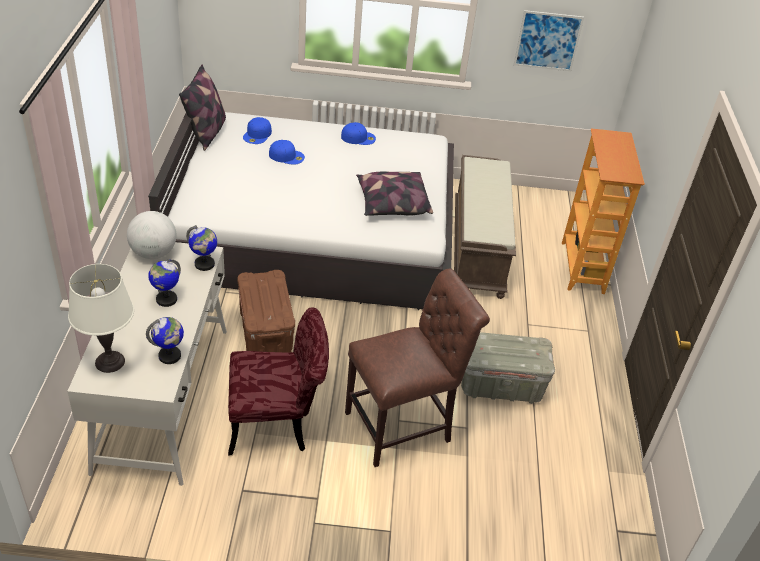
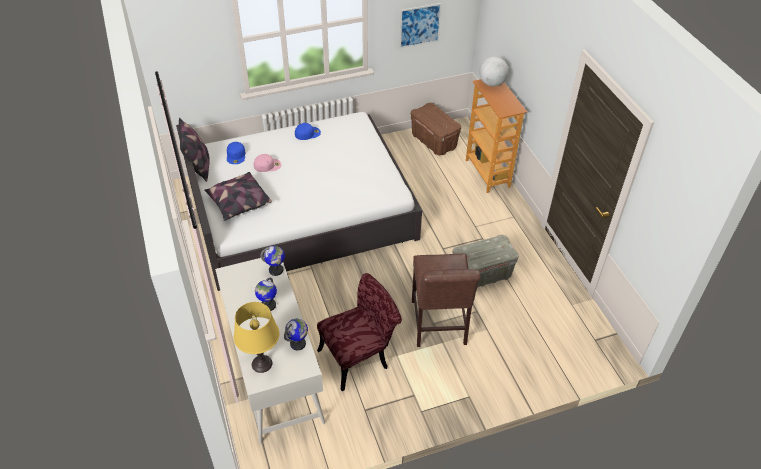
camera: 20 degrees left, 5 degrees up
white table lamp [68,264,134,373] -> yellow table lamp [234,302,280,373]
globe [127,211,176,259] -> globe moved to [479,57,509,86]
brown storage box [237,270,295,353] -> brown storage box moved to [411,103,461,156]
blue cap [269,140,305,165] -> pink cap [254,154,281,172]
brown chair [345,269,490,467] -> brown chair turned 135 degrees clockwise [412,254,481,347]
pillow [356,171,433,216] -> pillow moved to [204,172,272,221]
brown bench [454,155,516,299] -> none

